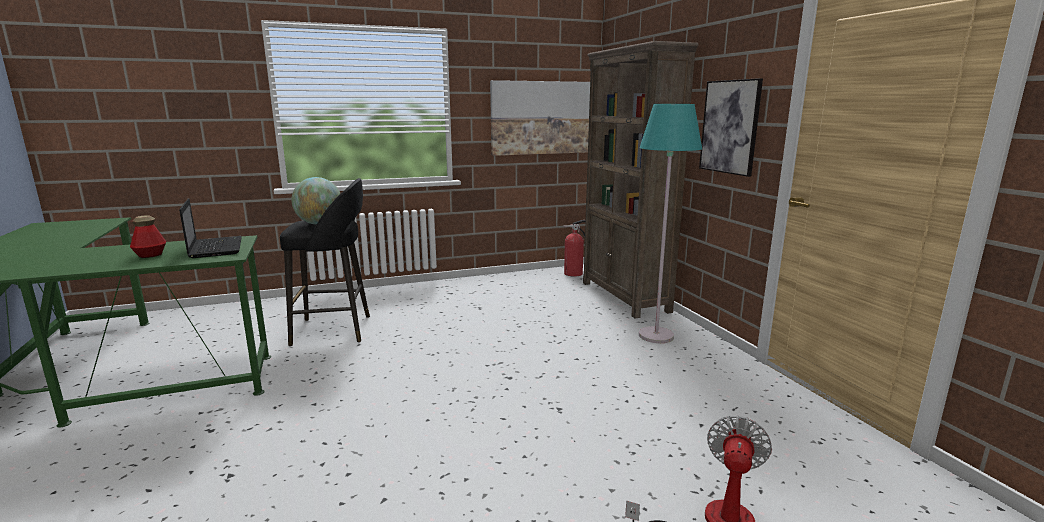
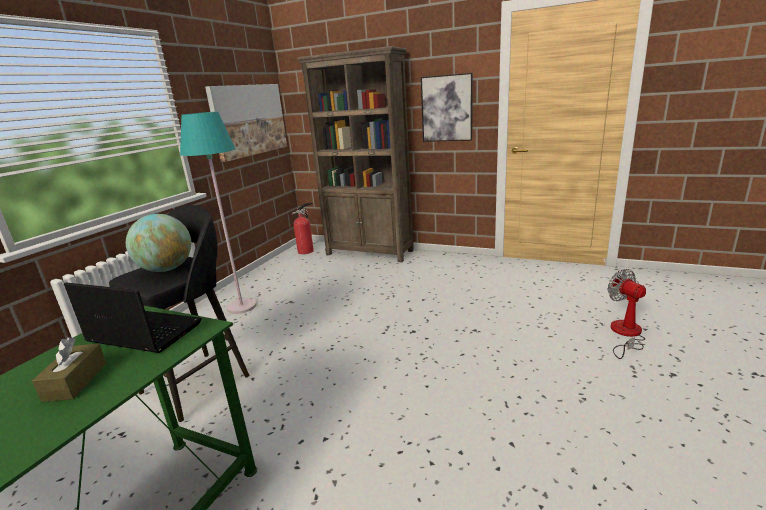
camera: 45 degrees left, 5 degrees up
bottle [130,215,166,258] -> brown tissue box [32,337,106,402]
turquoise floor lamp [639,104,702,343] -> turquoise floor lamp moved to [180,112,257,314]

